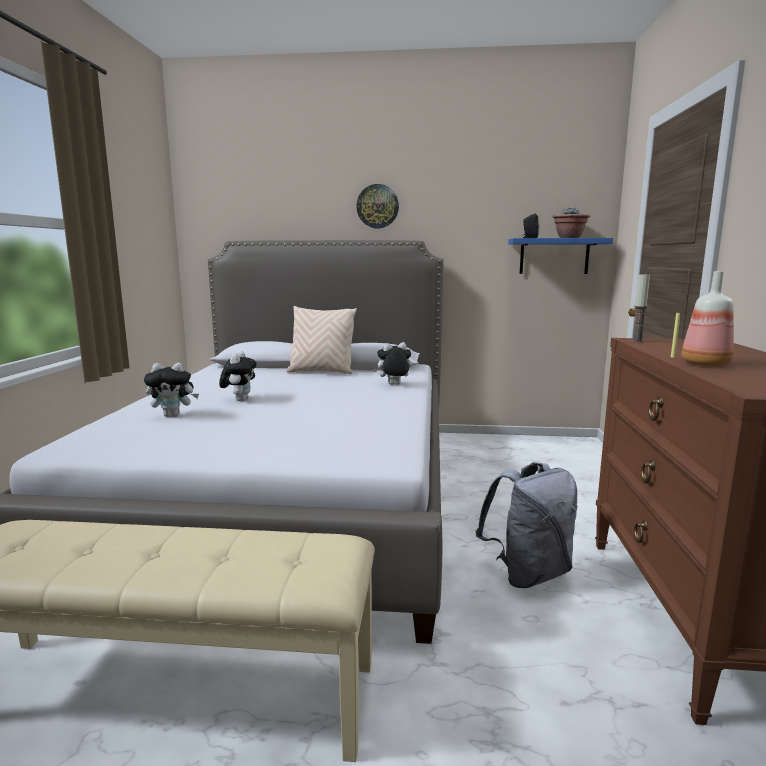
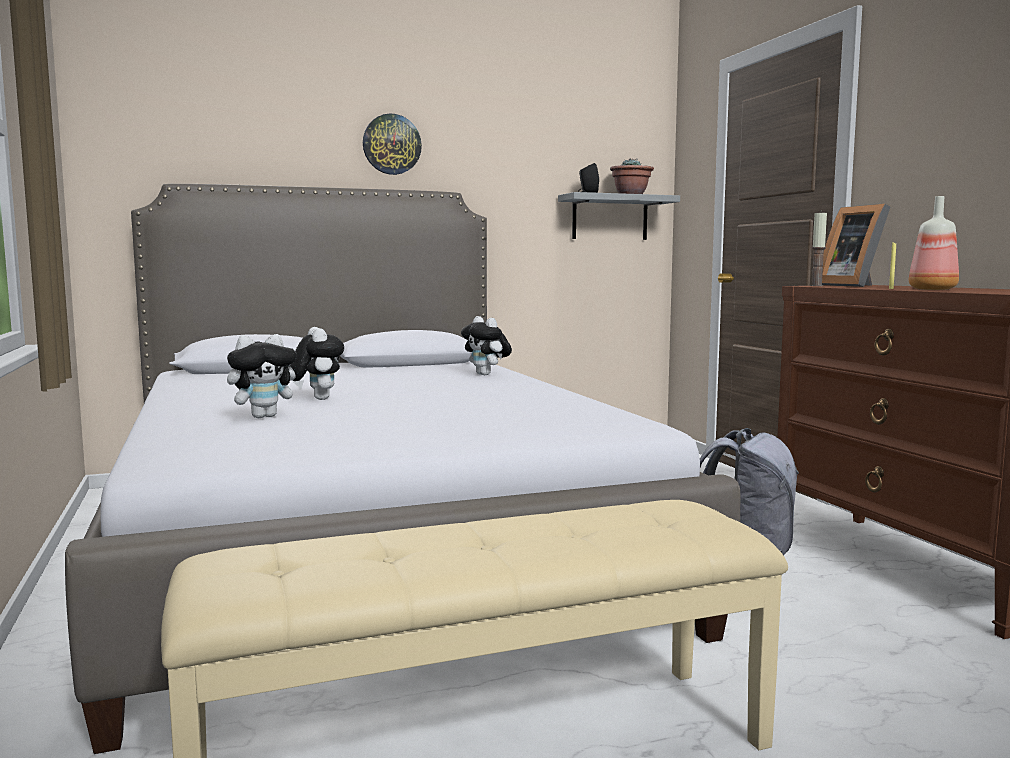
camera: 25 degrees left, 5 degrees down
beige pillow [286,306,357,374] -> none
plush toy [373,342,412,385] -> plush toy turned 90 degrees counterclockwise [461,316,512,375]
blue shelf [508,238,613,274] -> grey shelf [558,192,680,240]
none -> picture frame [822,204,891,287]

